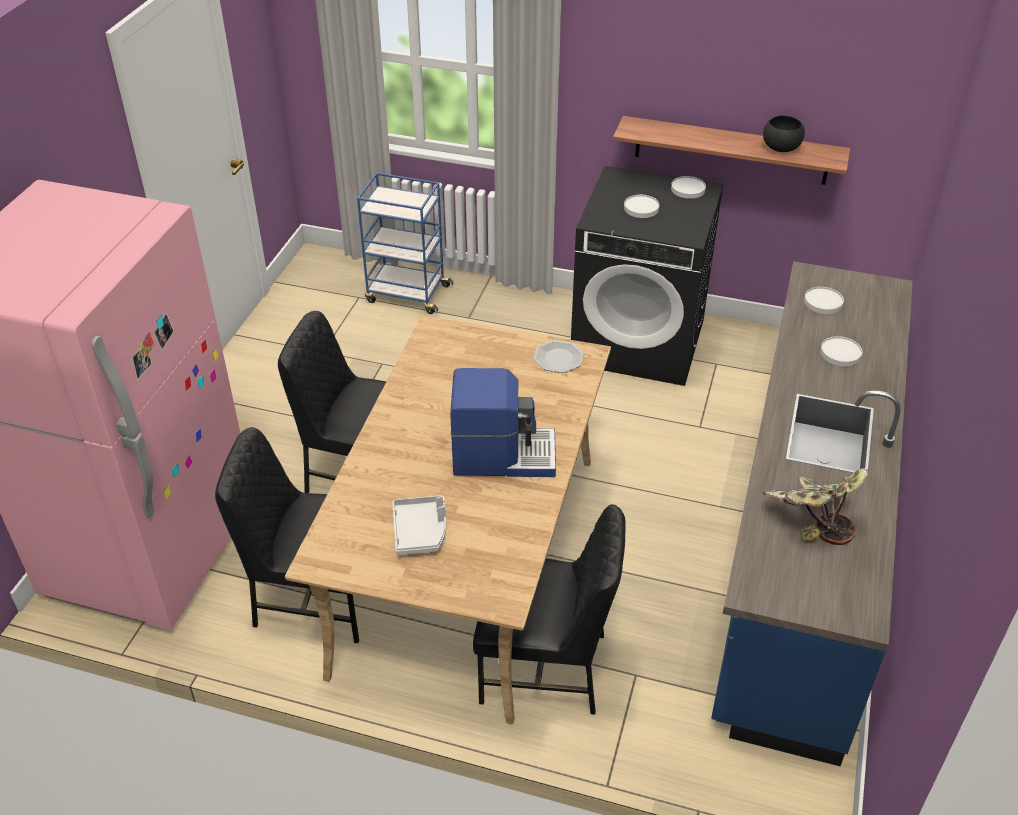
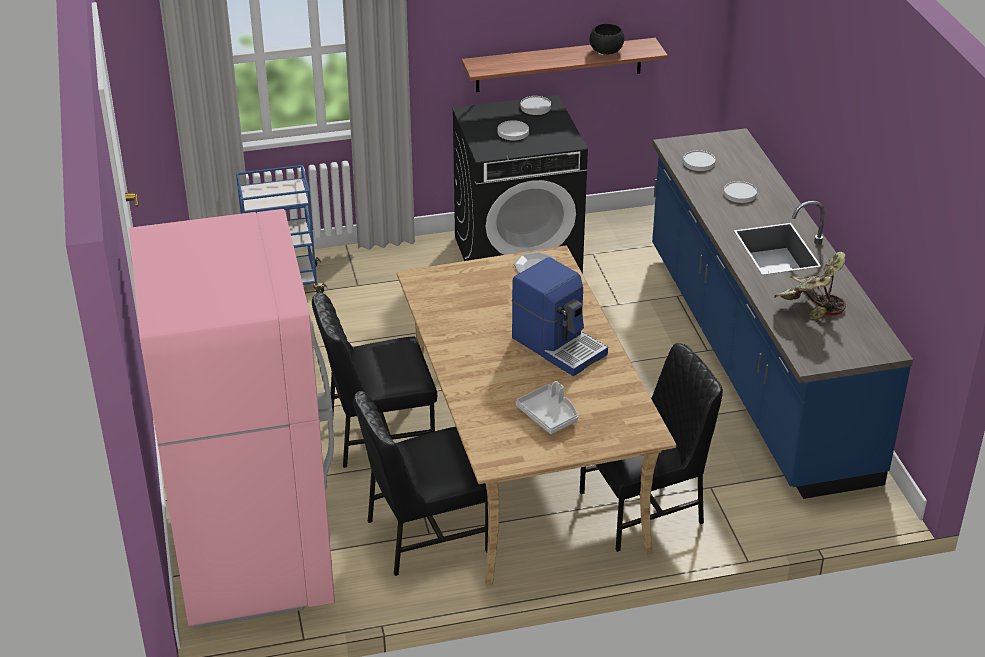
camera: 30 degrees left, 5 degrees down
coffee machine [450,368,556,477] -> coffee machine turned 75 degrees clockwise [512,257,608,376]

